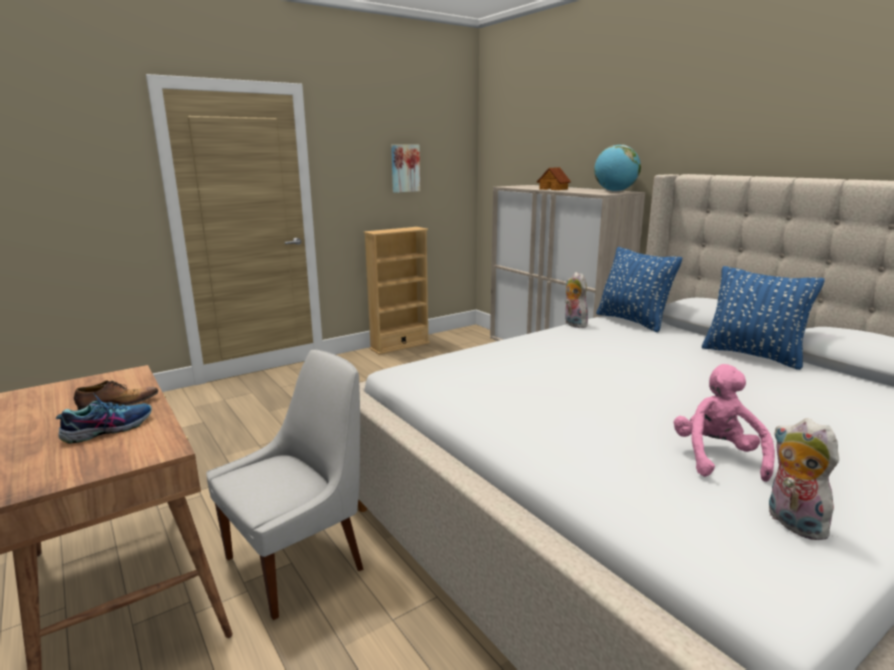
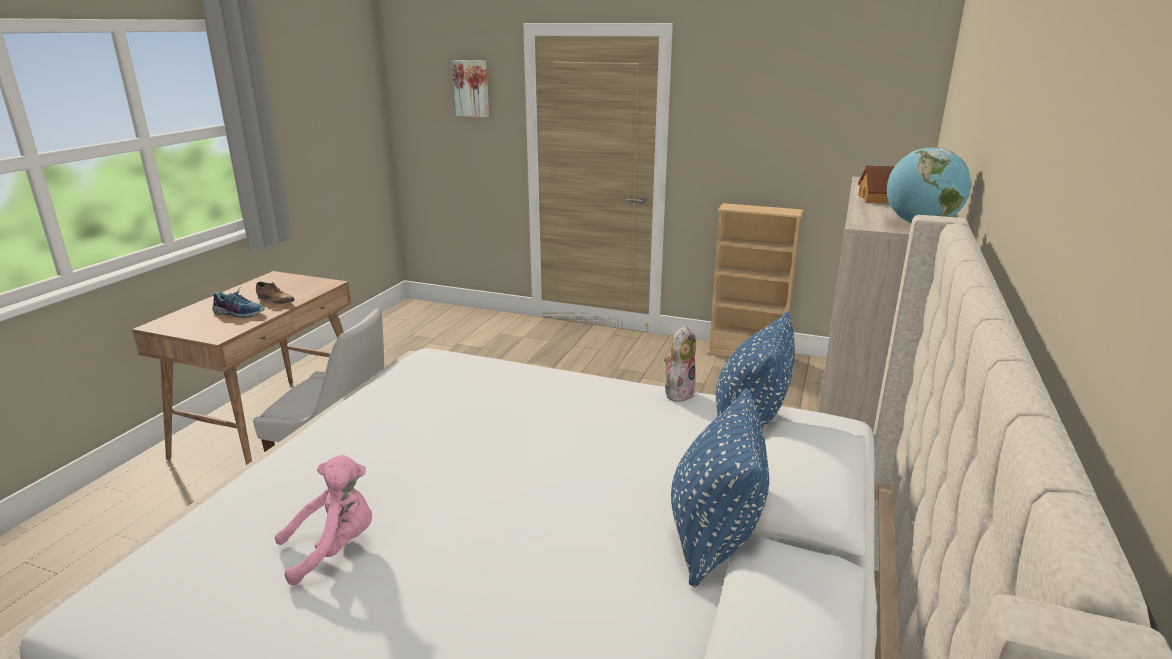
camera: 55 degrees right, 5 degrees up
picture [391,145,420,193] -> picture moved to [452,60,489,117]
plush toy [769,418,839,540] -> none

